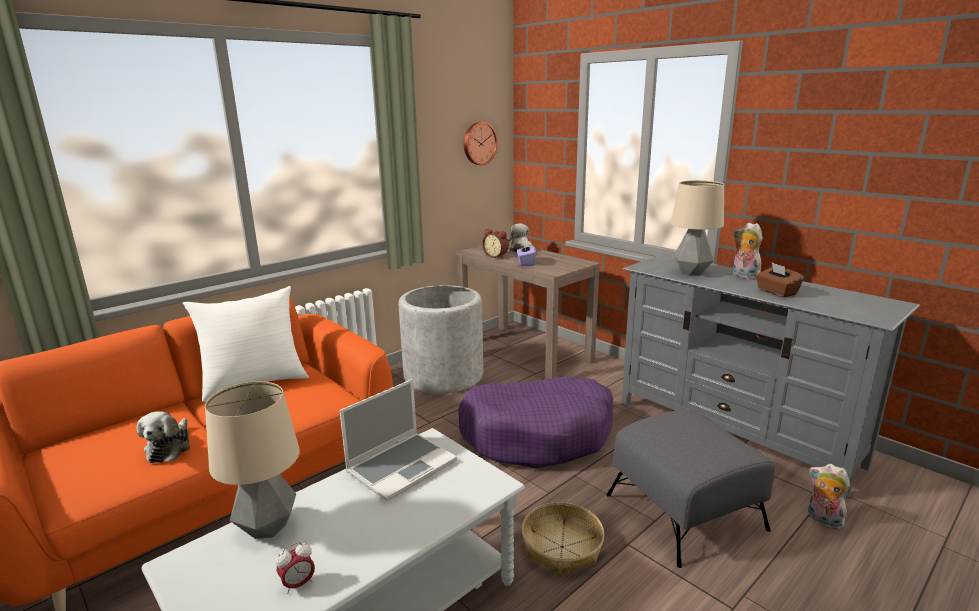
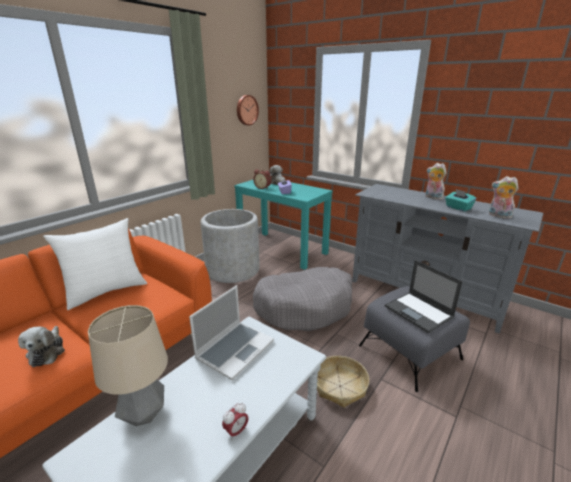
camera: 10 degrees left, 5 degrees up
alarm clock [275,542,315,594] -> alarm clock moved to [222,403,249,440]
brown console table [456,242,601,379] -> turquoise console table [234,180,333,270]
purple dog bed [458,376,613,468] -> grey dog bed [253,267,352,331]
table lamp [671,180,724,276] -> none
brown tissue box [756,263,804,297] -> turquoise tissue box [445,189,476,211]
plush toy [808,464,850,530] -> plush toy moved to [489,176,519,219]
none -> laptop [385,260,463,333]

